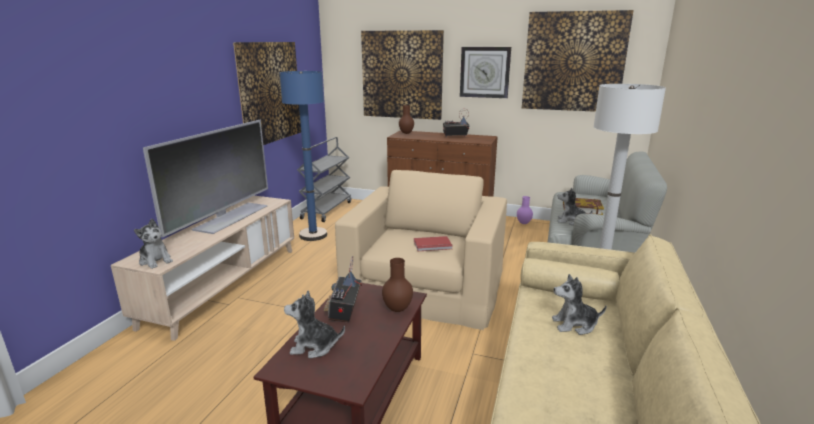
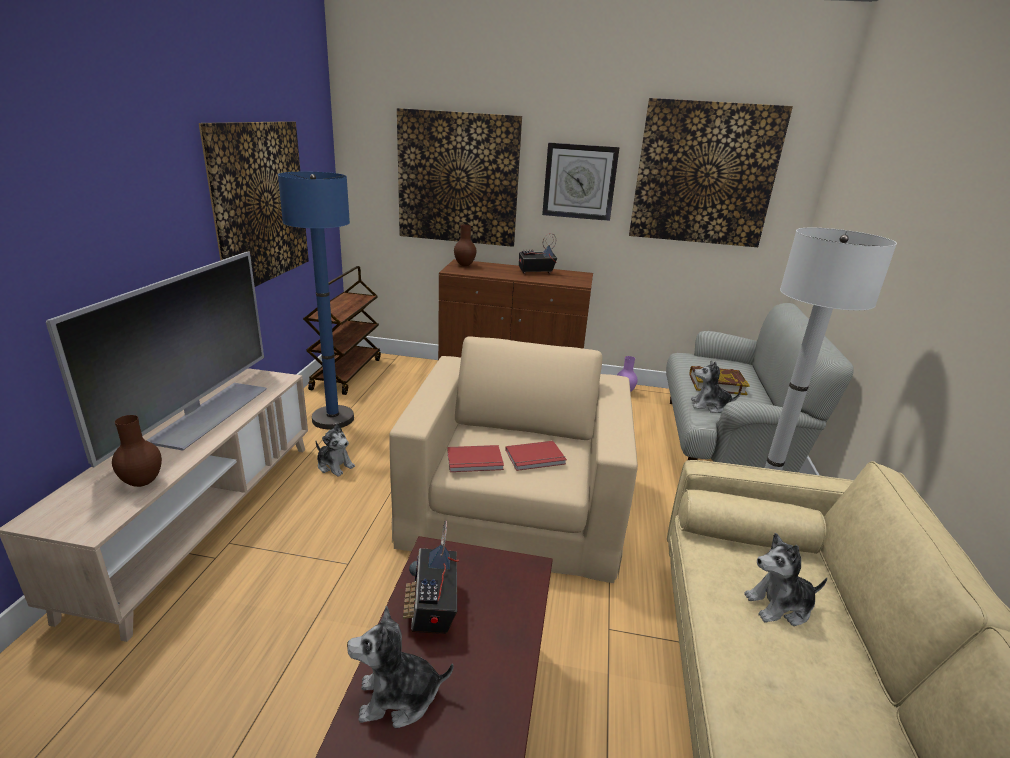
camera: 10 degrees left, 5 degrees up
plush toy [134,219,173,269] -> plush toy moved to [316,423,355,477]
grey cart [297,137,351,222] -> brown cart [303,266,381,395]
brown vase [382,258,413,312] -> brown vase moved to [112,415,162,487]
none -> red book [447,445,504,472]

